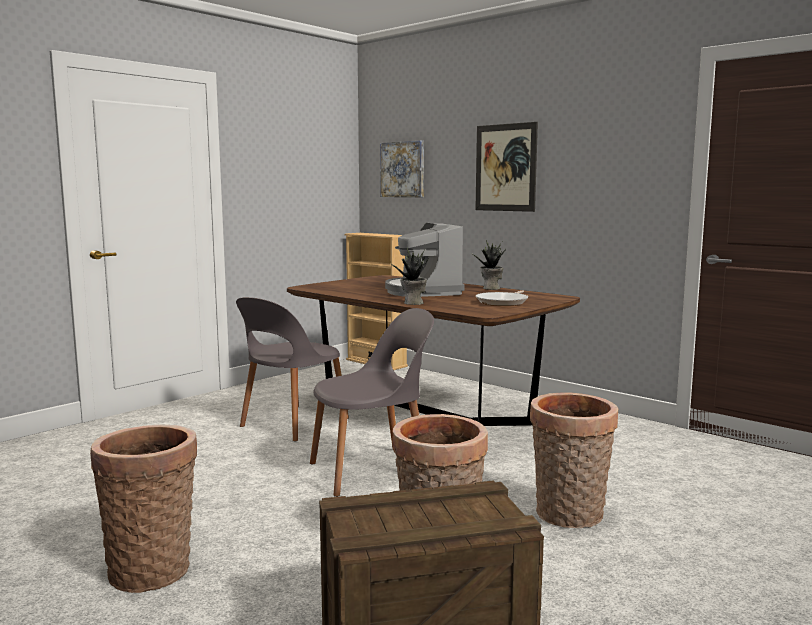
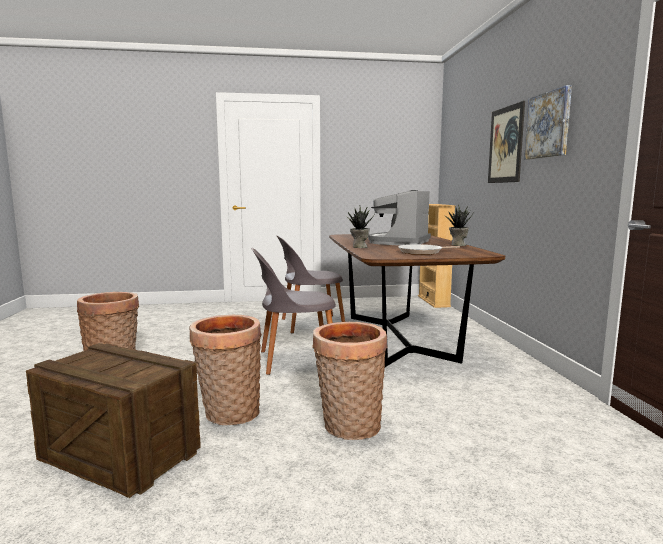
camera: 40 degrees right, 0 degrees up
grey chair [310,308,434,497] -> grey chair turned 150 degrees clockwise [251,248,336,375]
picture [380,141,424,197] -> picture moved to [524,85,572,159]

